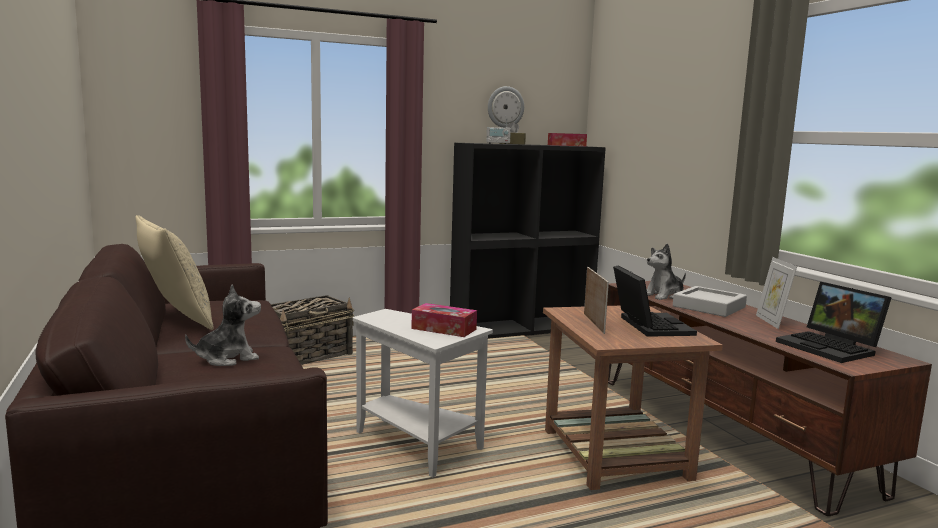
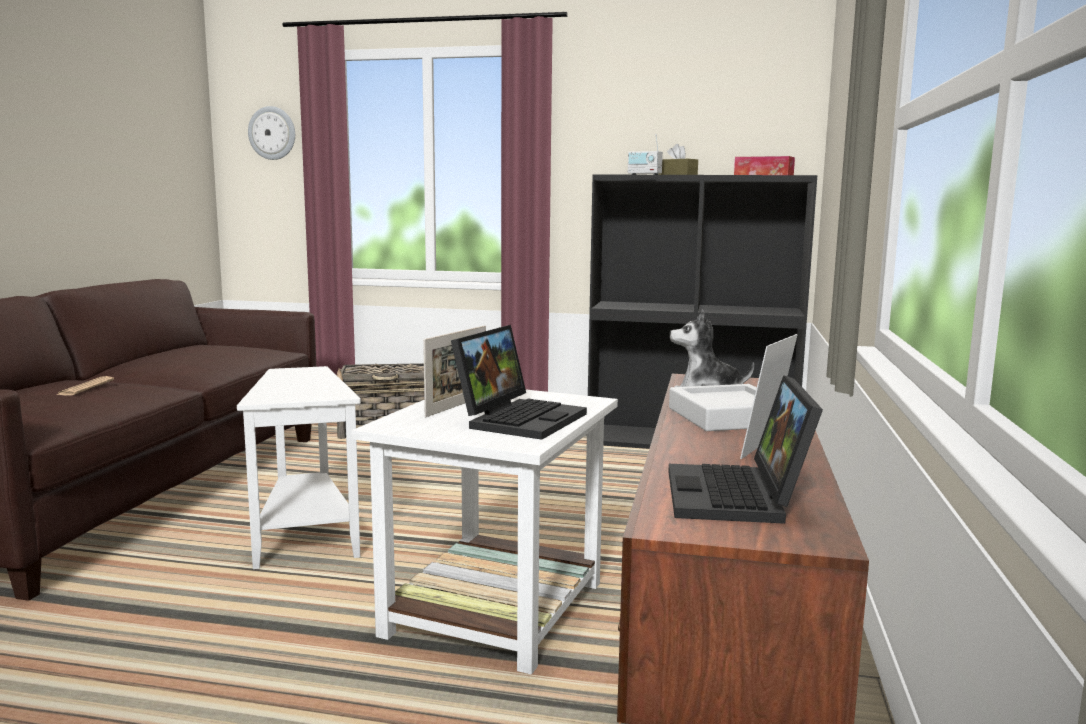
camera: 35 degrees right, 0 degrees up
beige pillow [135,215,214,330] -> none
plush toy [185,284,261,366] -> newspaper [56,376,114,396]
tissue box [411,303,477,337] -> none
wall clock [488,86,524,128] -> wall clock moved to [248,106,295,160]
brown side table [543,306,723,490] -> white side table [351,390,618,674]

